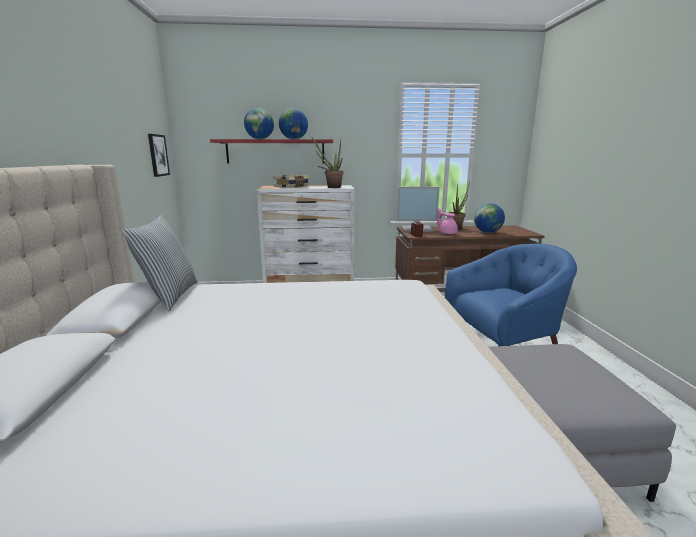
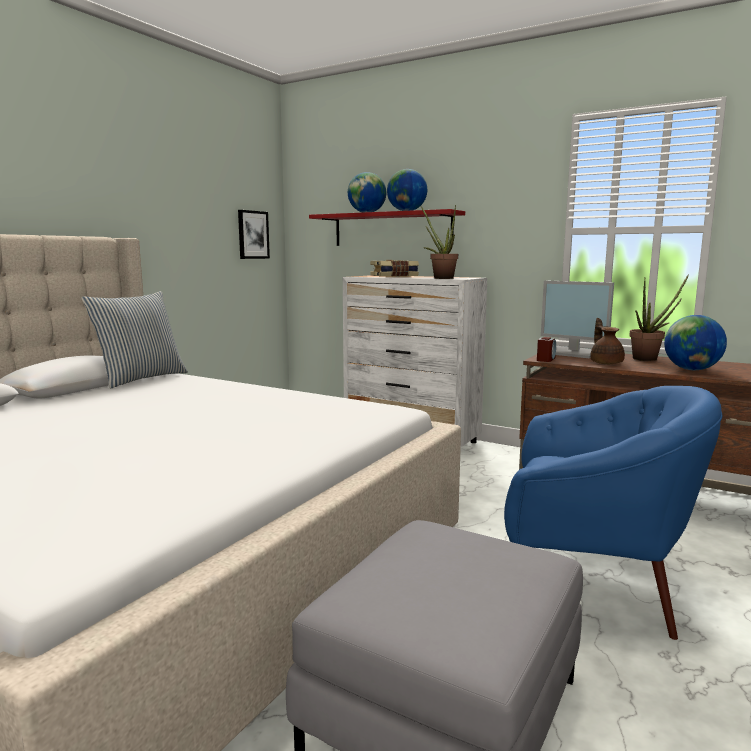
camera: 35 degrees right, 5 degrees down
pink teapot [437,208,458,235] -> brown teapot [590,318,625,364]

